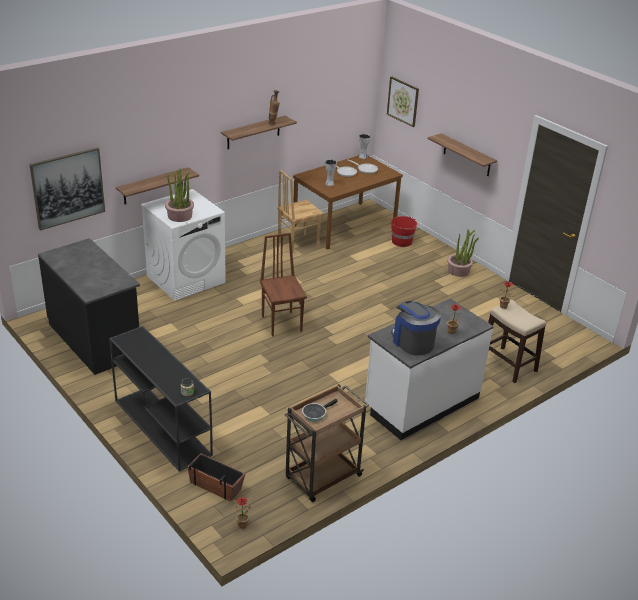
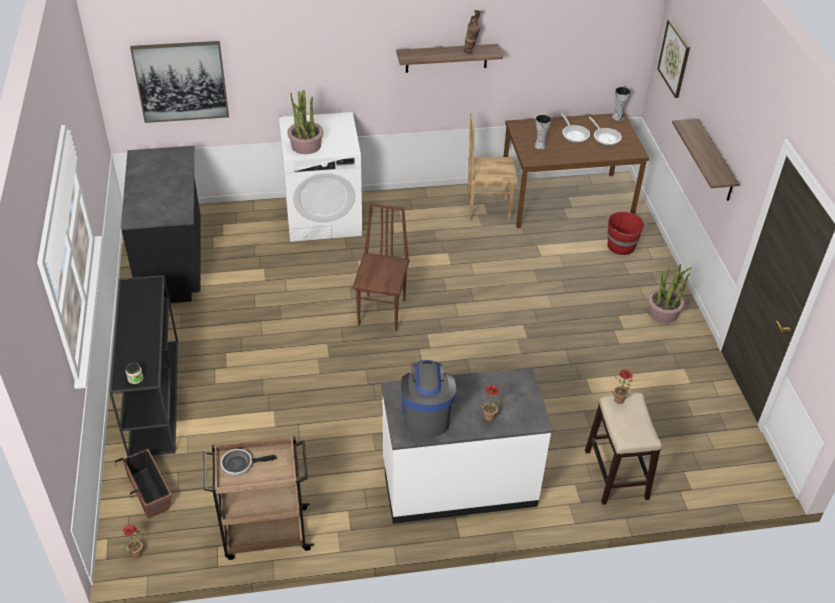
camera: 30 degrees right, 10 degrees up
shelf [116,167,199,204] -> none

